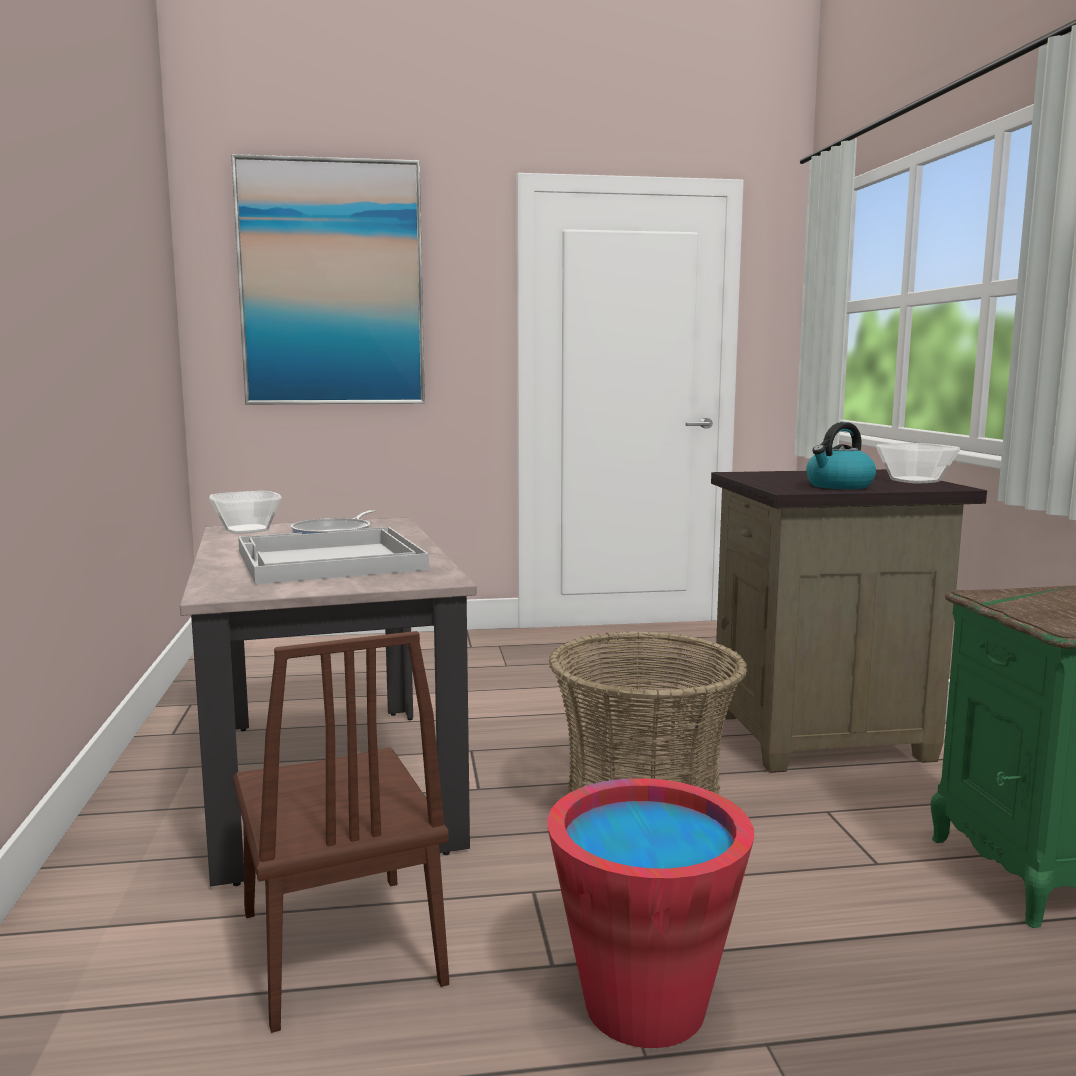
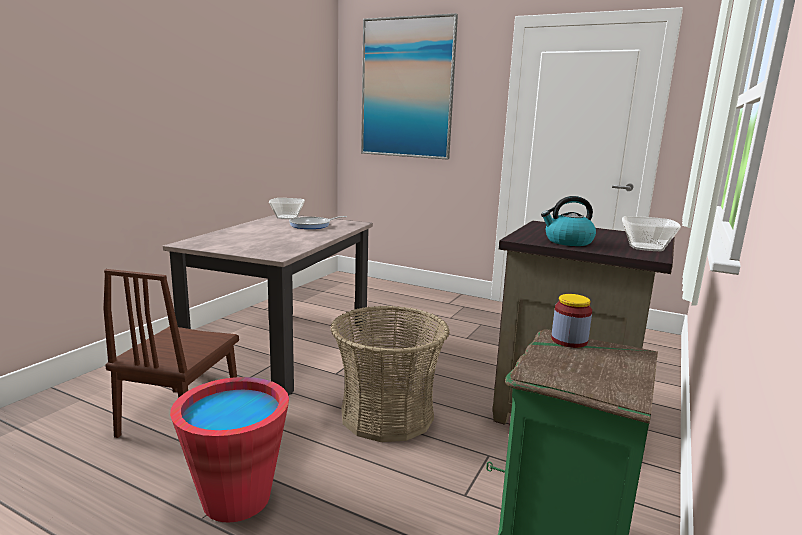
camera: 35 degrees right, 5 degrees up
white tray [238,527,429,585] -> none
none -> jar [551,294,592,348]

